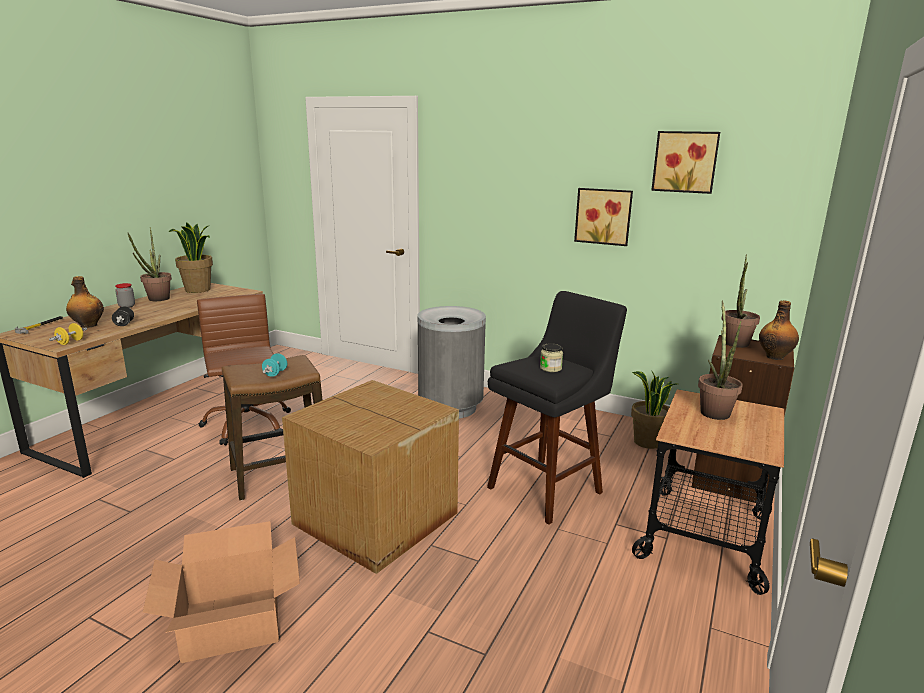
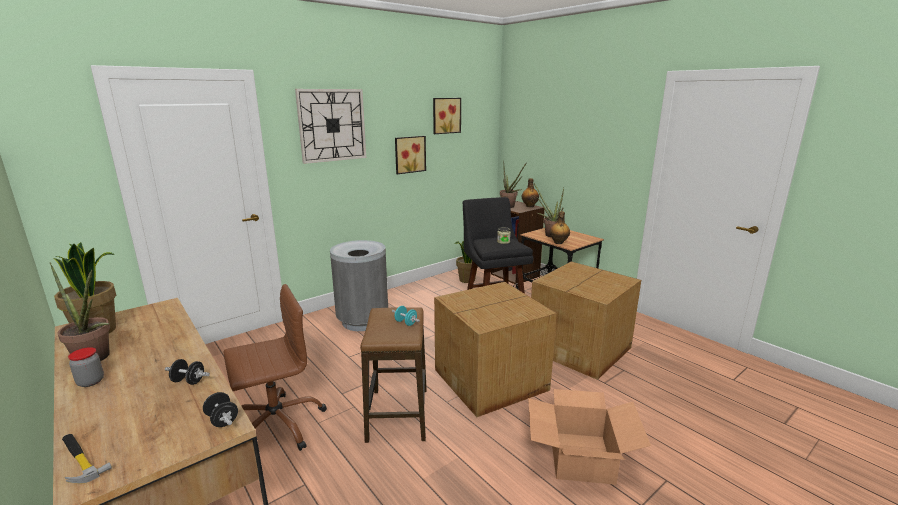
camera: 65 degrees left, 0 degrees up
yellow dumbbell [49,323,87,345] -> black dumbbell [203,392,238,427]
bottle [66,276,104,328] -> bottle moved to [550,211,570,244]
brown office chair [197,294,291,445] -> brown office chair turned 150 degrees clockwise [224,284,327,451]
none -> wall clock [295,89,366,164]
none -> cardboard box [531,262,641,380]

